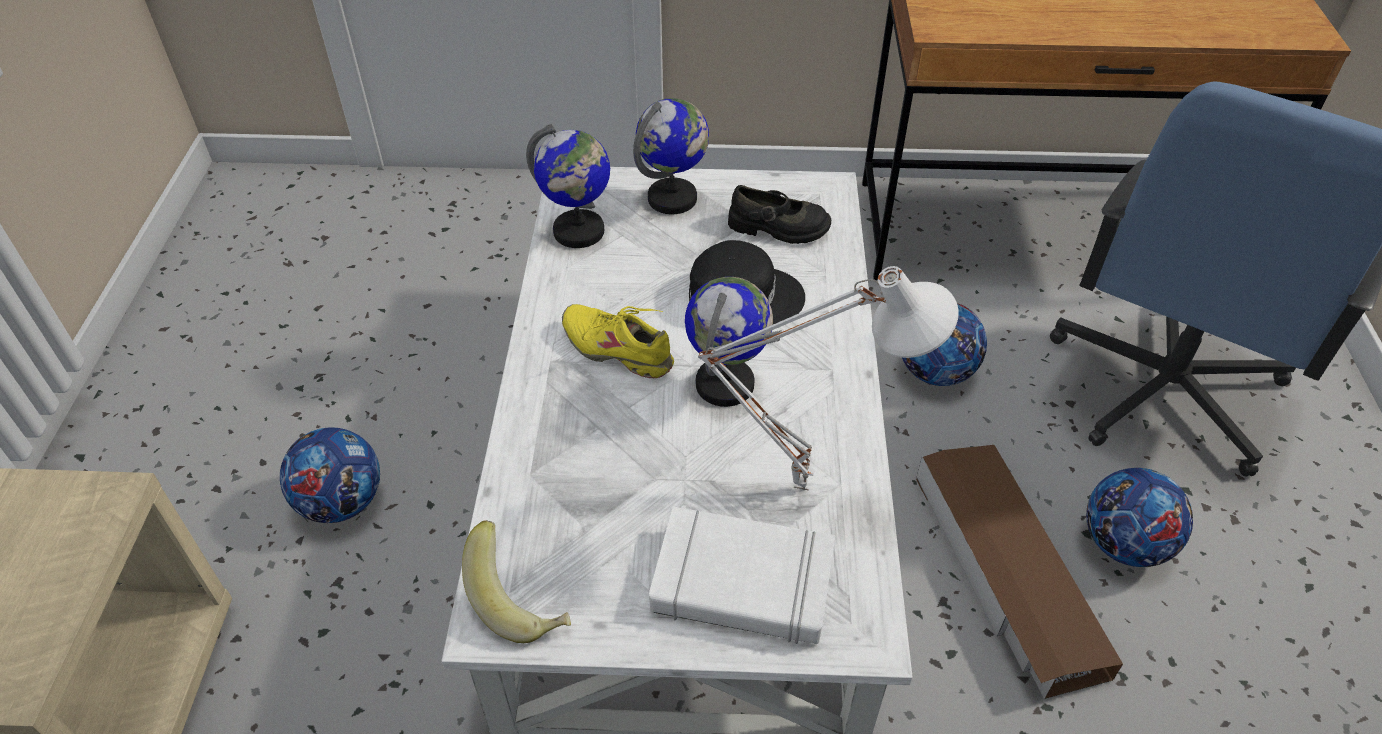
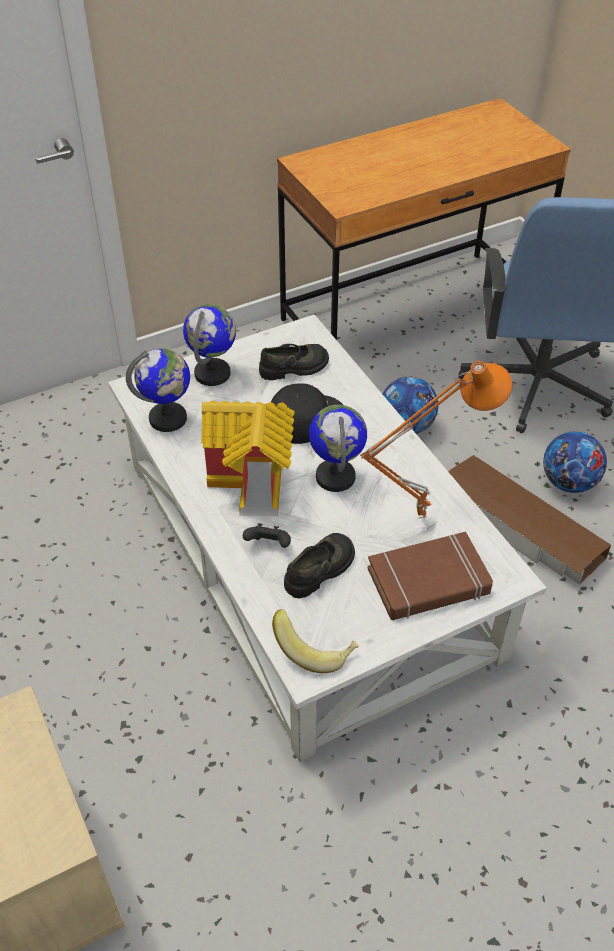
camera: 30 degrees left, 0 degrees up
football [280,428,380,523] -> none
yellow shoe [562,304,674,378] -> toy house [201,401,295,517]
white book [649,507,835,644] -> brown book [368,532,493,620]
white table lamp [698,266,959,490] -> orange table lamp [360,360,513,518]
none -> black game controller [243,523,291,548]
none -> black shoe [284,533,355,599]

